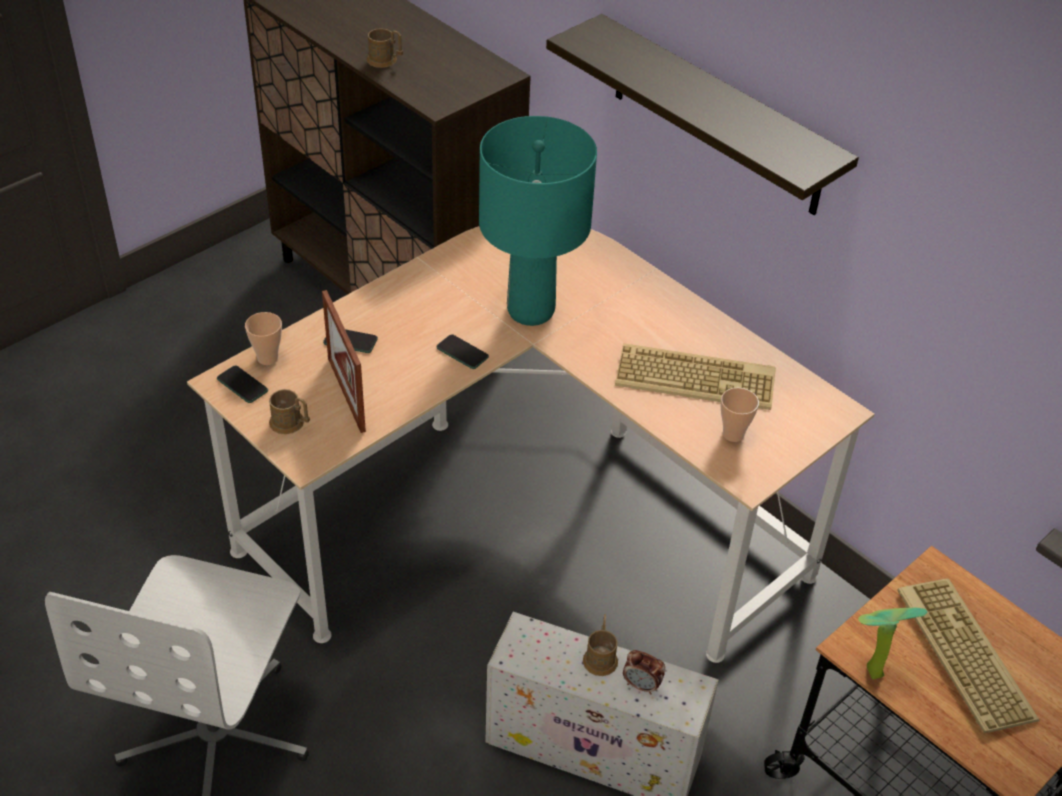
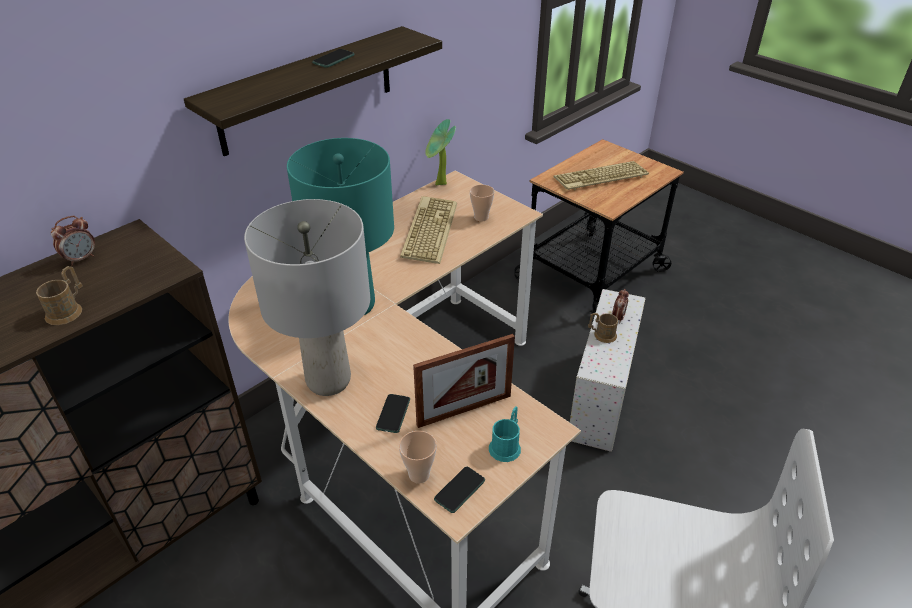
camera: 90 degrees left, 5 degrees down
brown mug [269,389,310,434] -> turquoise mug [489,407,521,462]
phone [436,334,489,369] -> phone moved to [312,49,355,68]
potted plant [858,608,927,679] -> potted plant moved to [425,119,456,186]
none -> alarm clock [51,216,95,266]
none -> grey table lamp [244,199,370,396]

